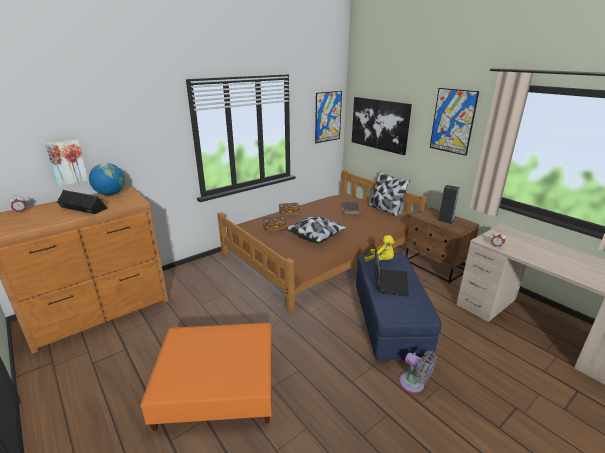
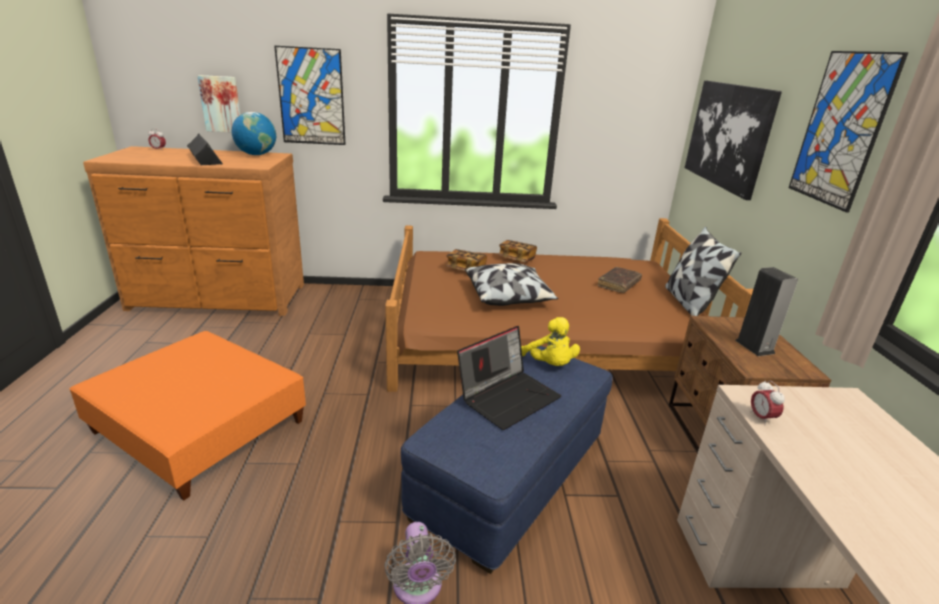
camera: 35 degrees right, 0 degrees up
picture [315,91,342,143] -> picture moved to [274,46,346,145]

